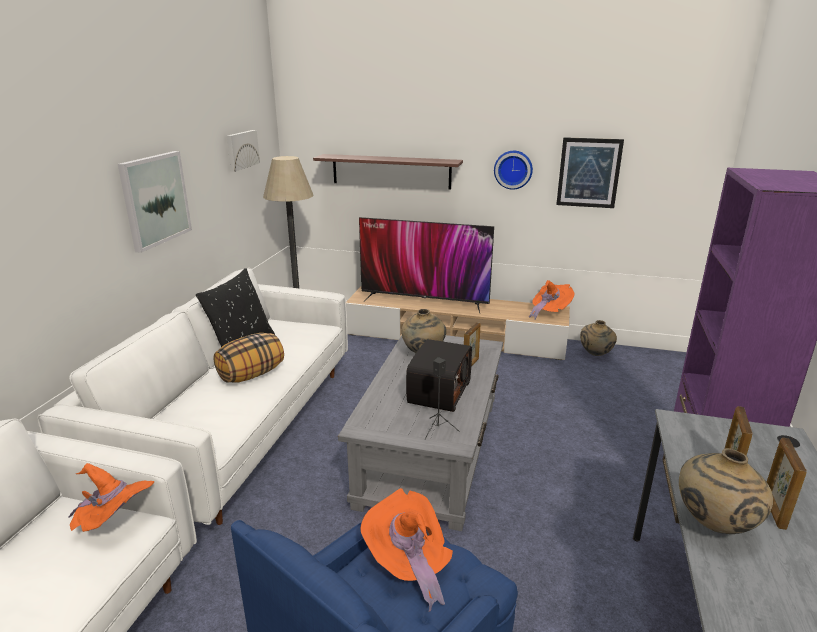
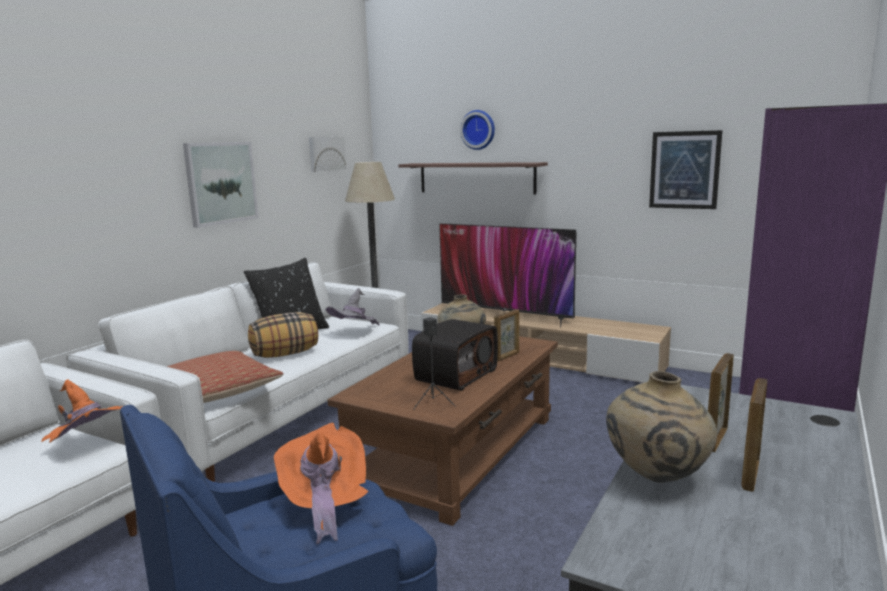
camera: 15 degrees right, 10 degrees down
grey coffee table [338,335,503,531] -> brown coffee table [327,336,558,526]
wall clock [494,151,533,190] -> wall clock moved to [460,110,495,150]
orange hat [529,280,574,320] -> none
beige vase [580,320,617,356] -> none
none -> pillow [167,351,284,403]
none -> grey hat [325,288,380,326]

